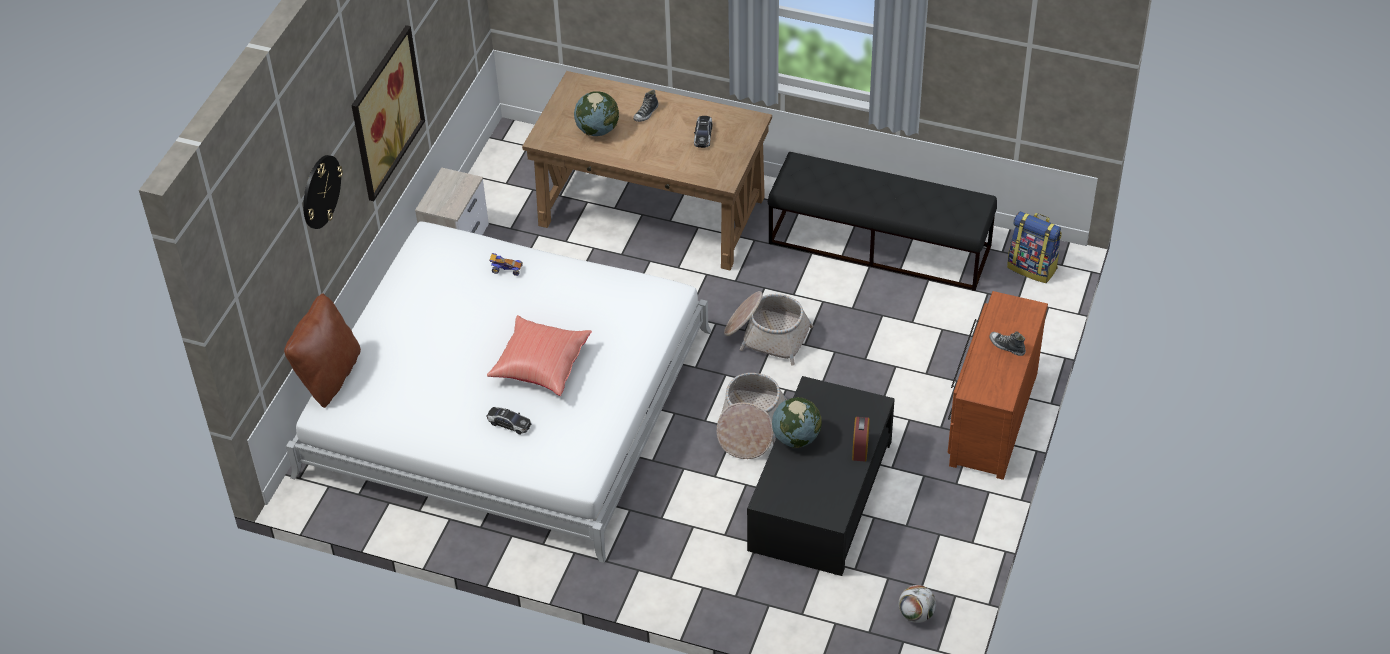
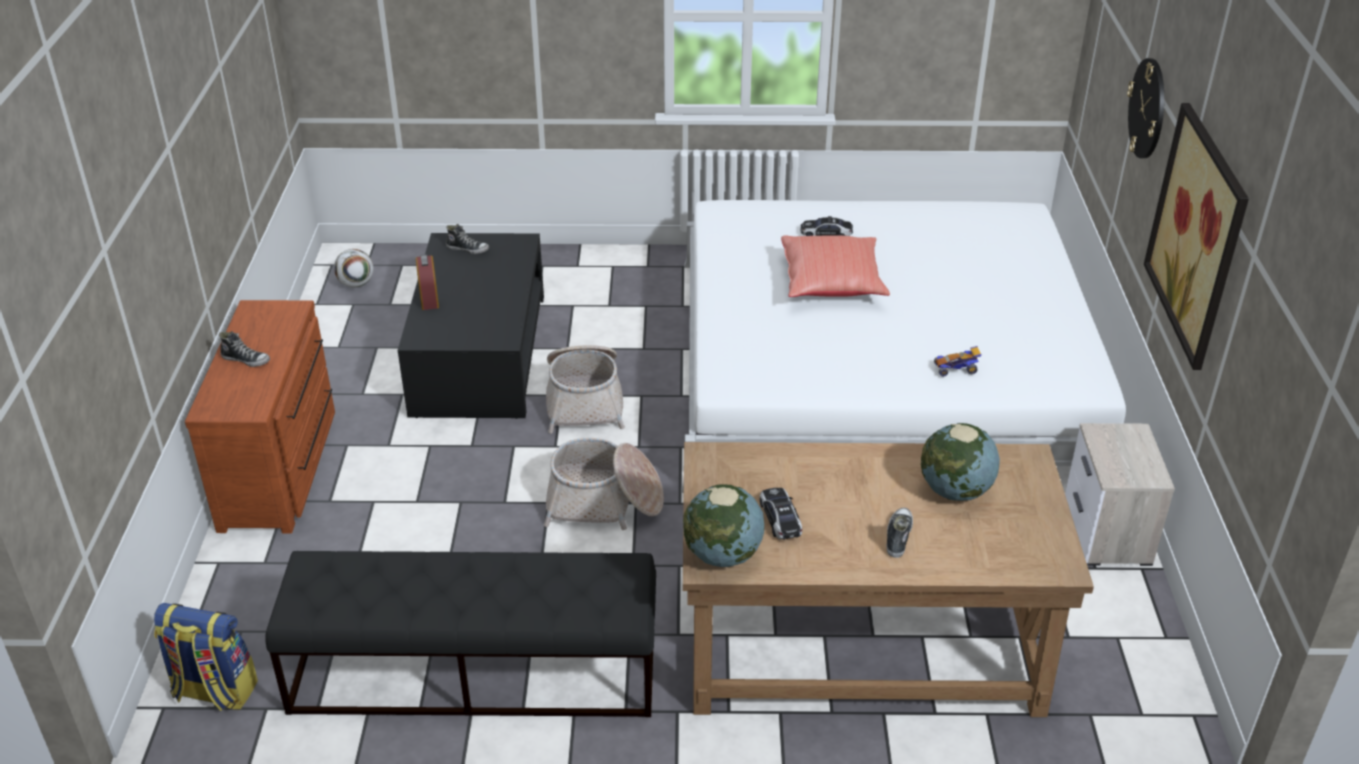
camera: 160 degrees right, 10 degrees down
brown pillow [284,293,361,408] -> none
globe [772,397,822,448] -> globe moved to [683,484,764,567]
none -> shoe [446,224,489,254]

